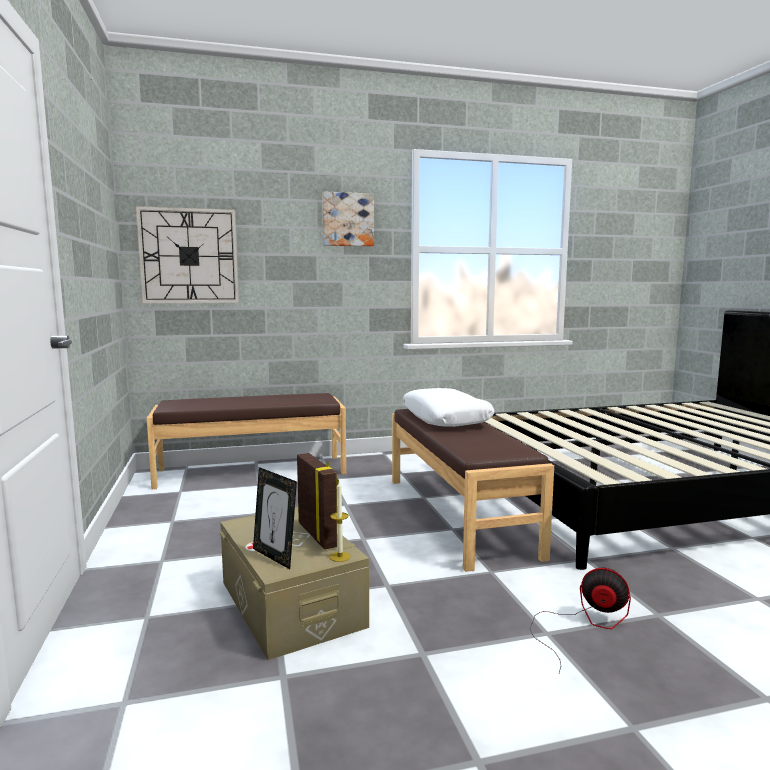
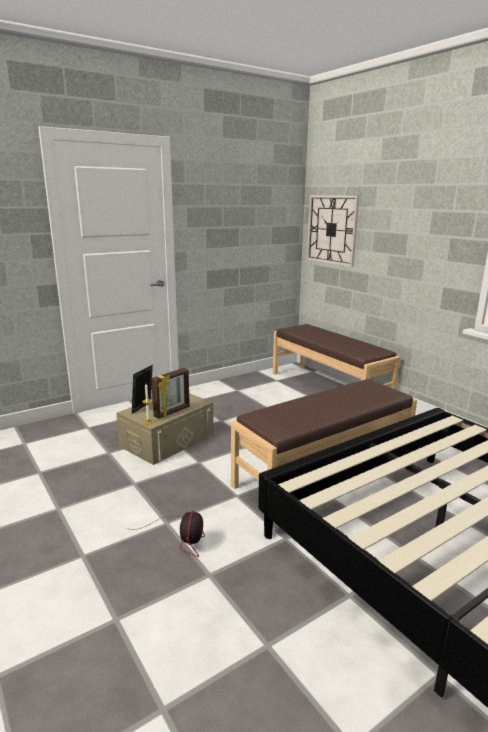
camera: 70 degrees right, 10 degrees up
picture [322,192,374,246] -> none
white pillow [403,388,494,427] -> none

